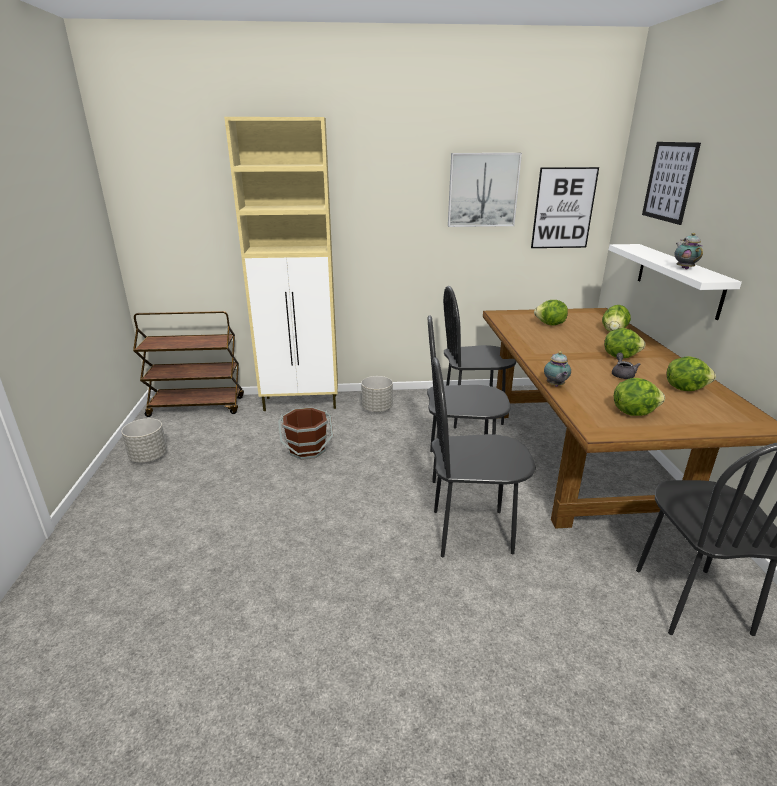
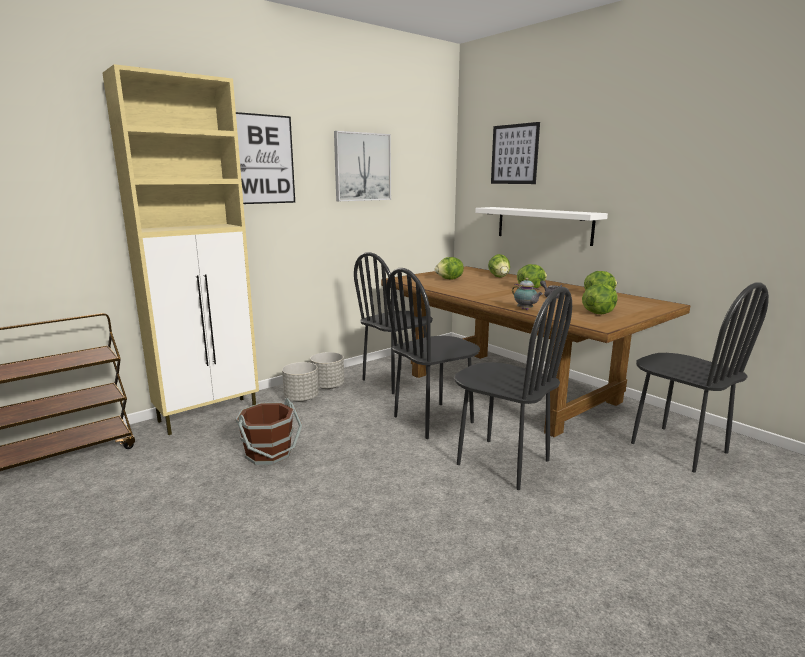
camera: 35 degrees left, 10 degrees down
grey planter [121,418,167,463] -> grey planter moved to [310,352,344,389]
black chair [431,357,536,557] -> black chair turned 105 degrees counterclockwise [454,287,572,490]
picture [531,167,599,248] -> picture moved to [236,112,295,204]
teapot [674,233,703,270] -> none

